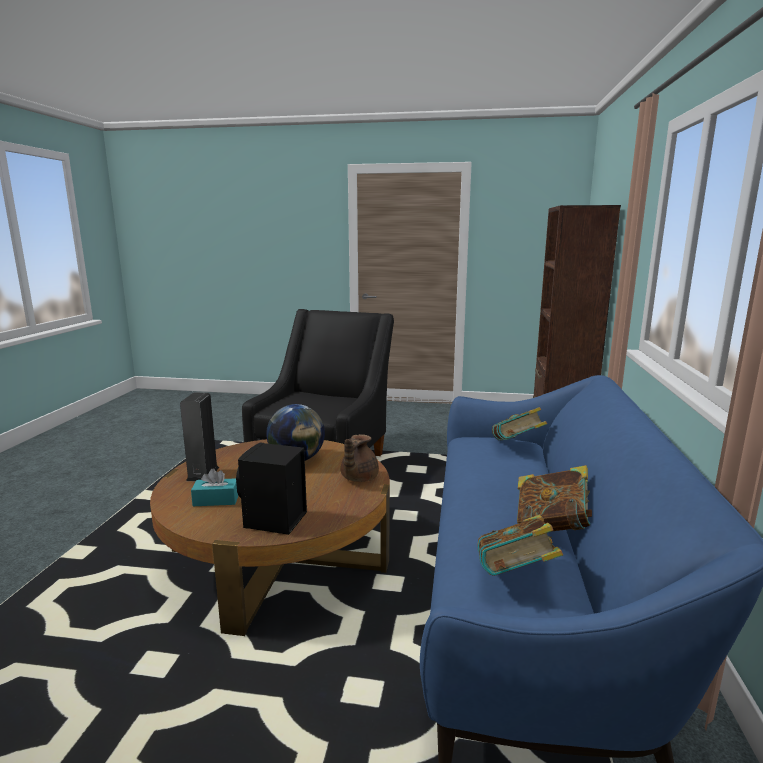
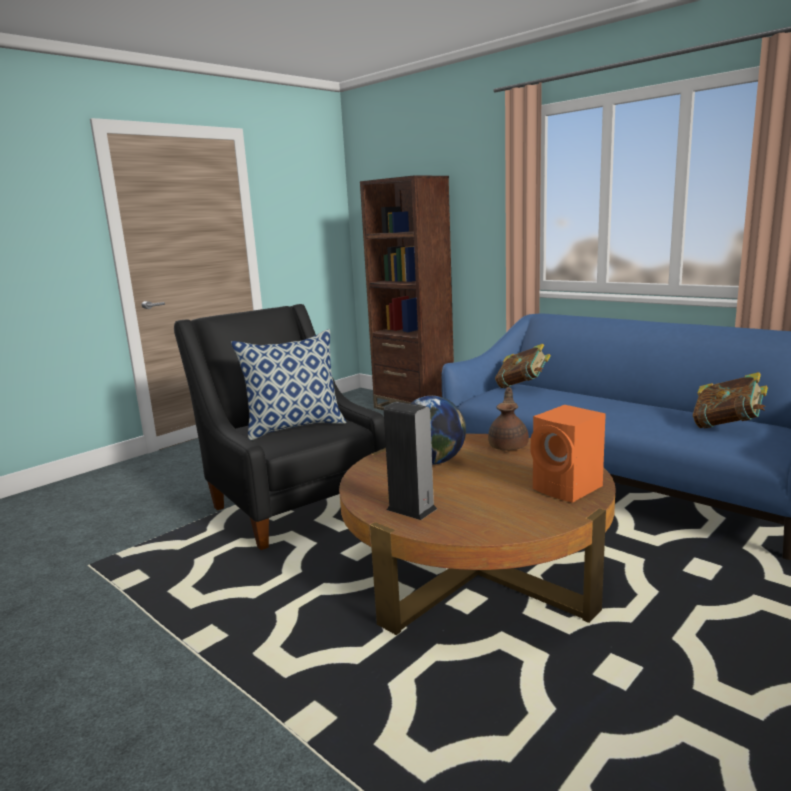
camera: 55 degrees left, 0 degrees up
turquoise tissue box [191,469,239,506] -> none
black speaker [236,443,307,535] -> orange speaker [531,405,606,503]
brown teapot [341,434,379,482] -> brown teapot turned 135 degrees counterclockwise [488,387,529,450]
book [517,465,592,532] -> none
none -> pillow [231,329,346,440]

